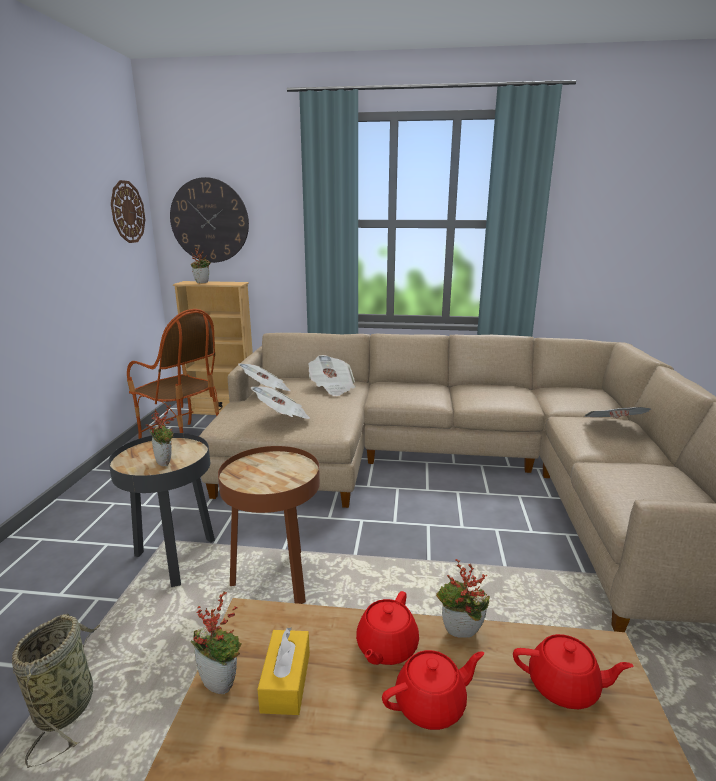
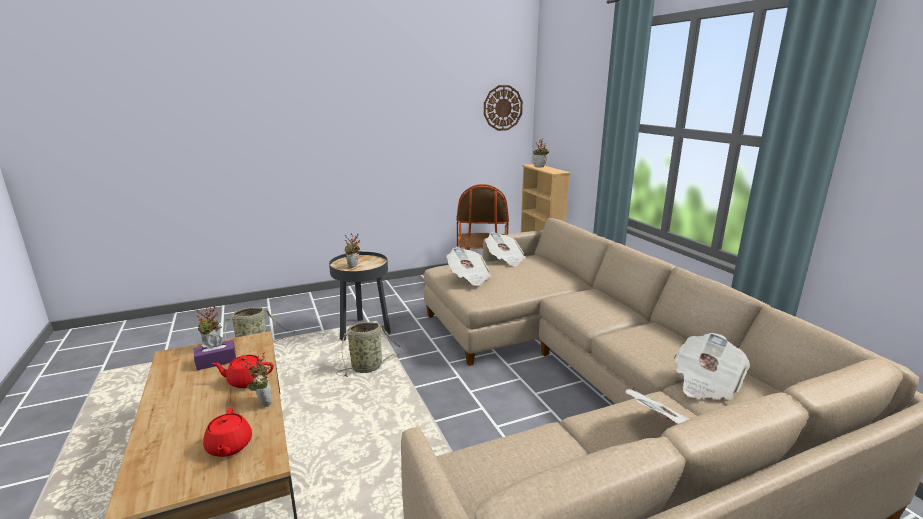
camera: 60 degrees right, 0 degrees up
wall clock [170,177,249,263] -> none
brown side table [218,446,320,604] -> basket [336,322,407,377]
yellow tissue box [257,627,310,715] -> purple tissue box [194,335,236,370]
newspaper [308,355,356,396] -> newspaper moved to [674,333,750,400]
red teapot [382,650,484,730] -> none

